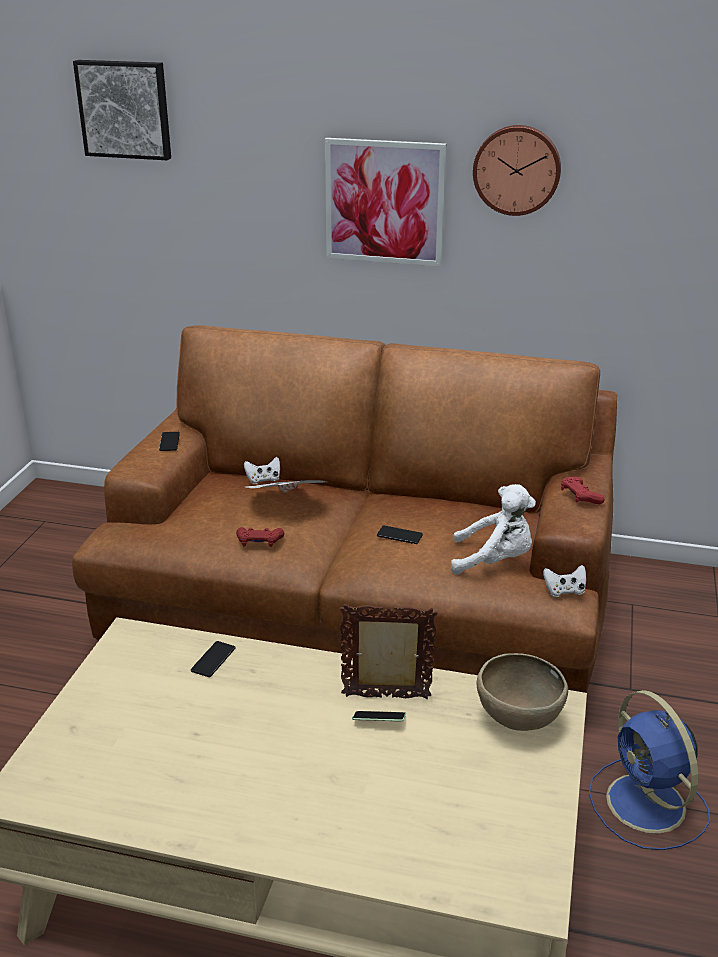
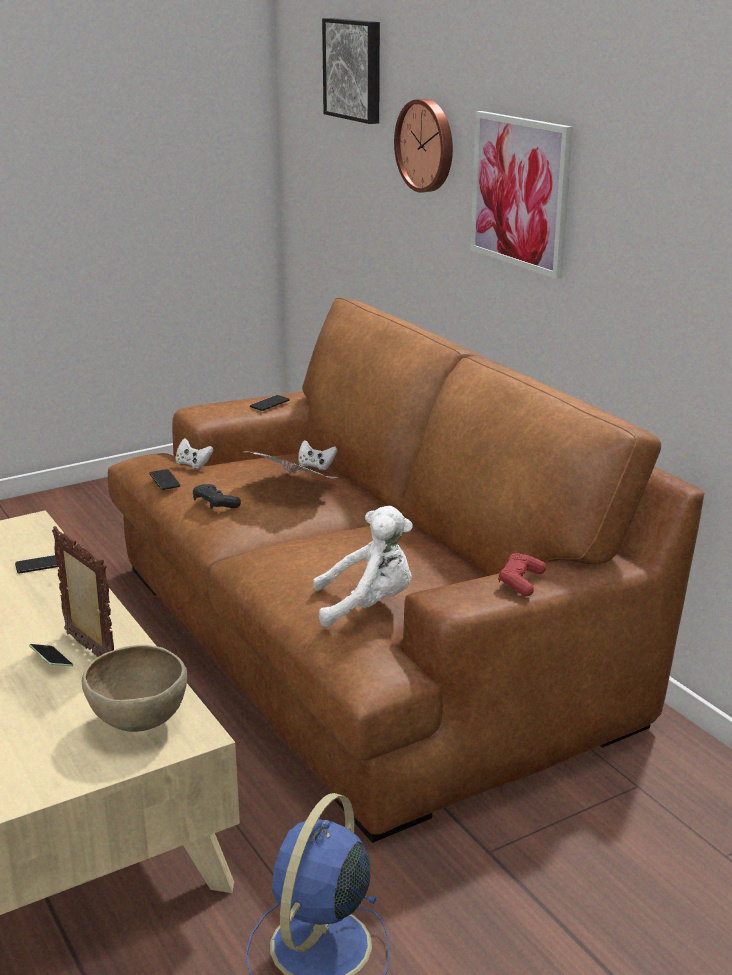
camera: 45 degrees right, 5 degrees down
red game controller [236,527,284,547] -> black game controller [193,484,241,509]
phone [377,526,423,544] -> phone moved to [149,469,181,490]
white plush toy [451,484,536,575] -> white plush toy turned 60 degrees counterclockwise [313,506,412,627]
wall clock [473,125,561,216] -> wall clock moved to [394,99,453,193]
white game controller [543,565,586,597] -> white game controller moved to [175,438,213,470]

